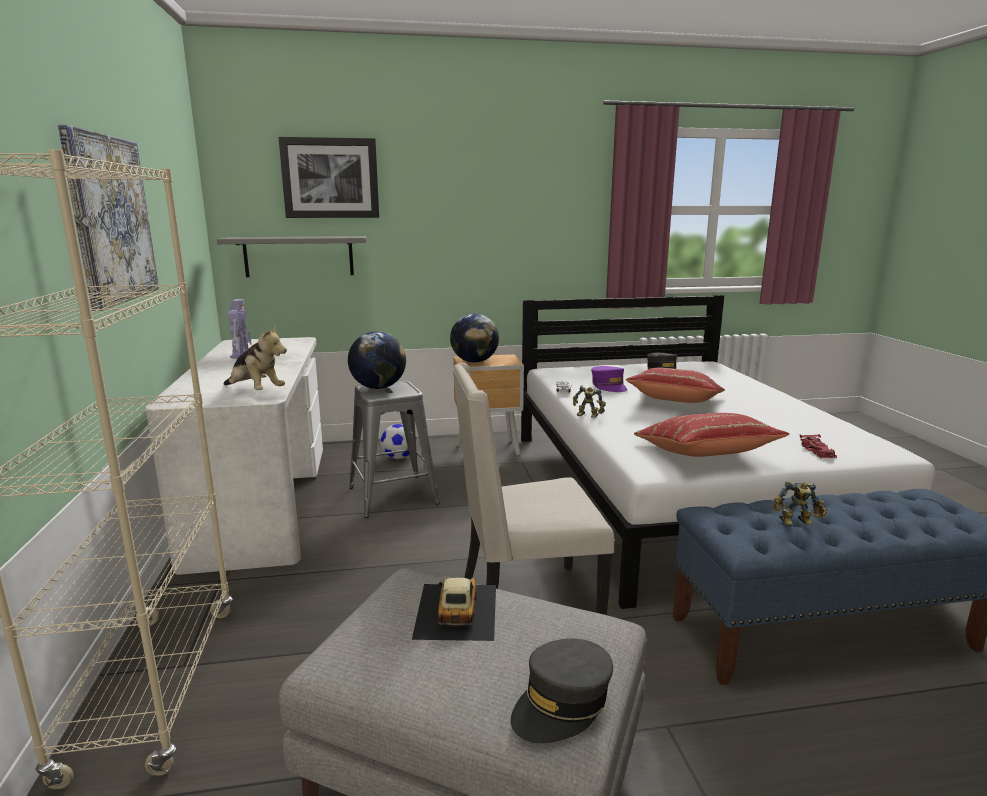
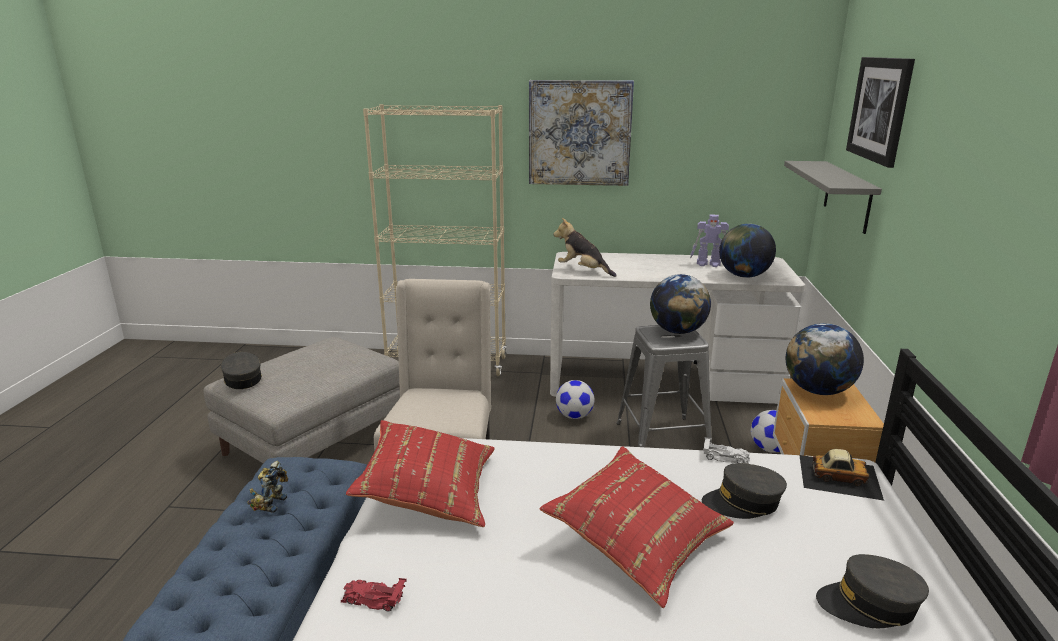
camera: 105 degrees right, 5 degrees up
plush toy [224,325,287,390] -> plush toy turned 75 degrees clockwise [553,218,617,277]
toy car [412,577,496,641] -> toy car moved to [799,449,884,501]
toy robot [573,386,606,418] -> none
purple cap [591,366,627,392] -> grey cap [702,463,787,519]
none -> football [556,380,594,419]
none -> globe [719,224,776,278]

